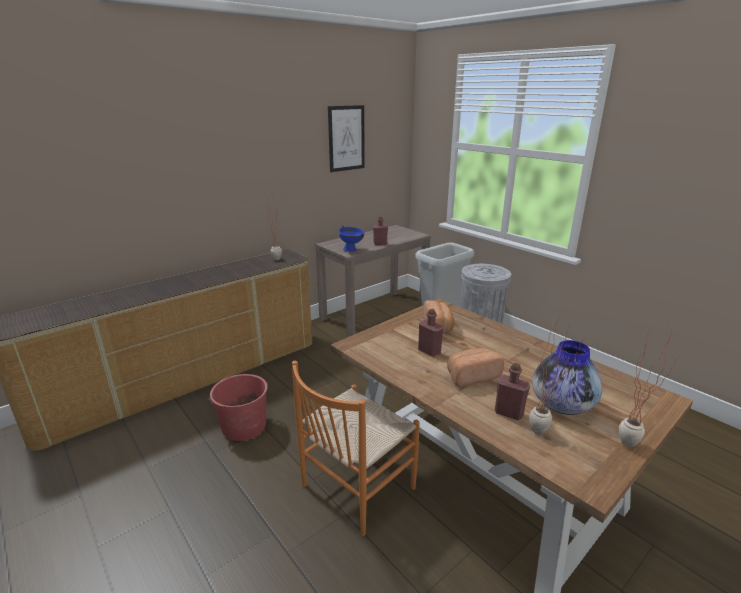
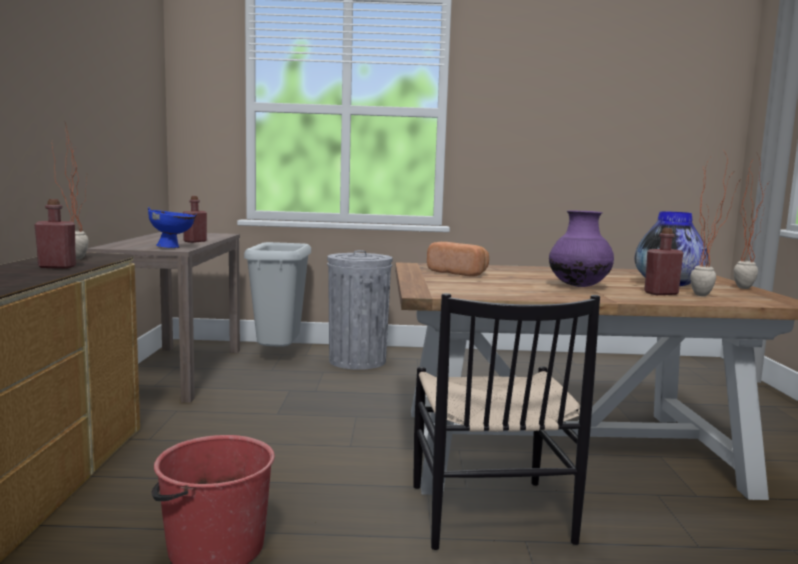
camera: 50 degrees left, 15 degrees down
orange chair [292,361,420,536] -> black chair [413,293,600,550]
picture [328,105,365,172] -> none
red bottle [418,309,443,357] -> red bottle moved to [34,199,76,269]
bread [447,348,504,387] -> purple vase [549,210,614,287]

